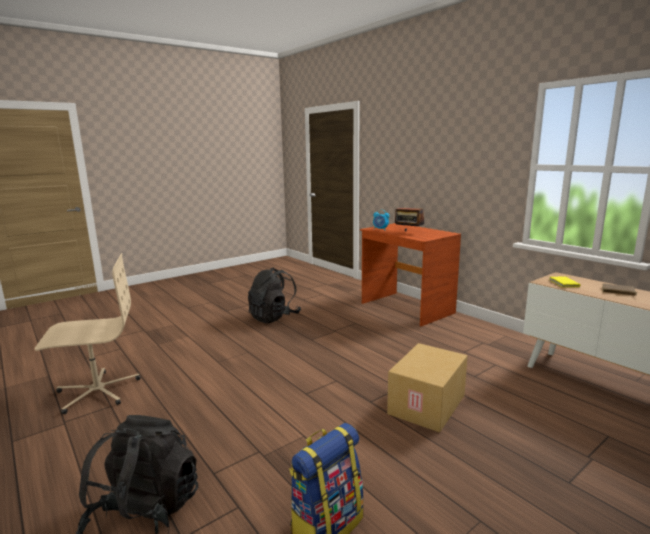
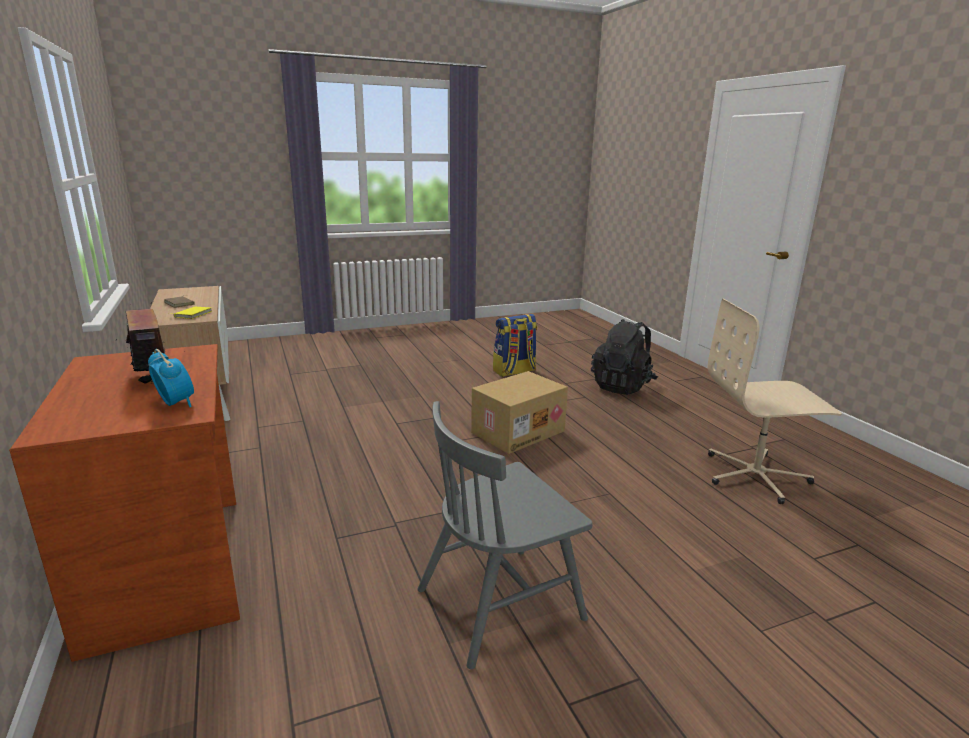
camera: 165 degrees left, 5 degrees up
black backpack [248,267,301,323] -> grey chair [418,401,592,669]
cardboard box [387,343,468,433] -> cardboard box moved to [471,371,568,454]

